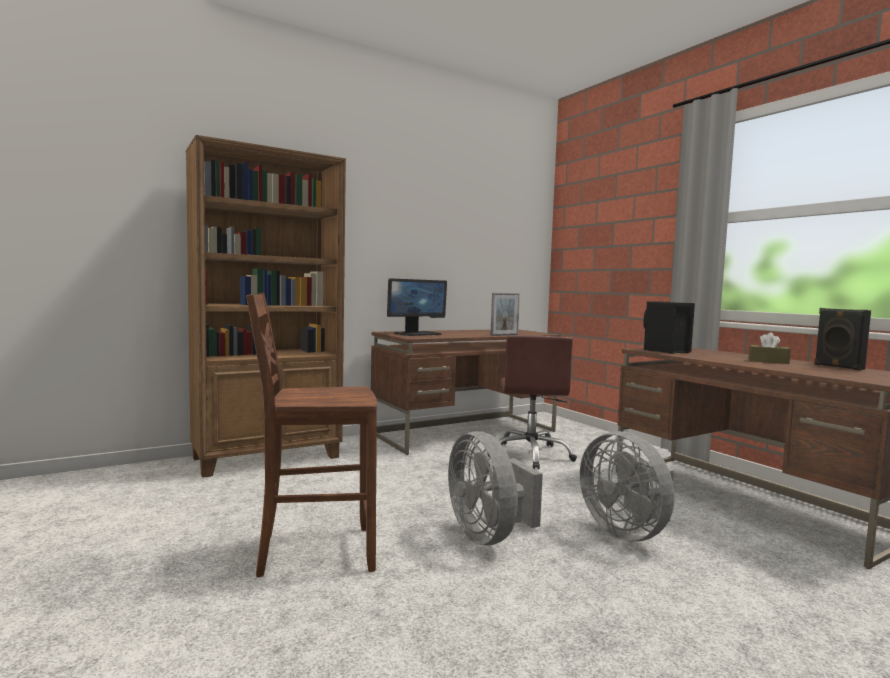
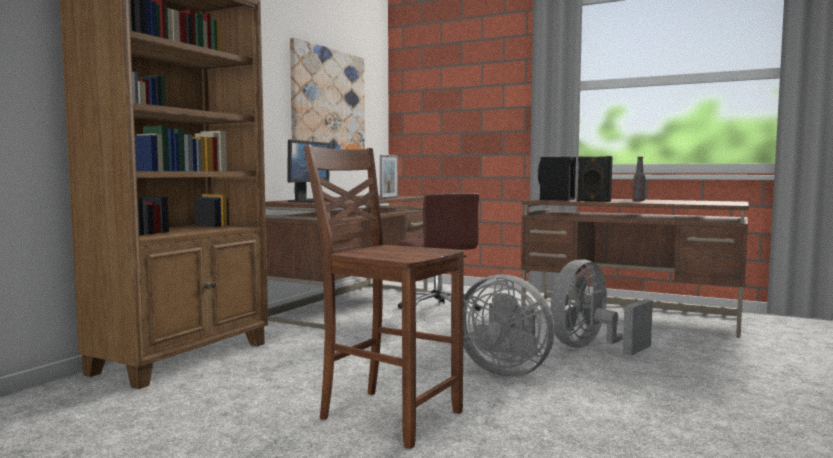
camera: 30 degrees left, 0 degrees up
brown chair [246,293,377,578] -> brown chair turned 75 degrees clockwise [304,145,464,449]
grey fan [580,431,674,542] -> grey fan turned 105 degrees clockwise [550,260,653,356]
brown tissue box [749,332,791,364] -> bottle [633,157,646,201]
black speaker [814,308,871,371] -> black speaker moved to [577,156,612,202]
none -> picture [290,38,365,150]

